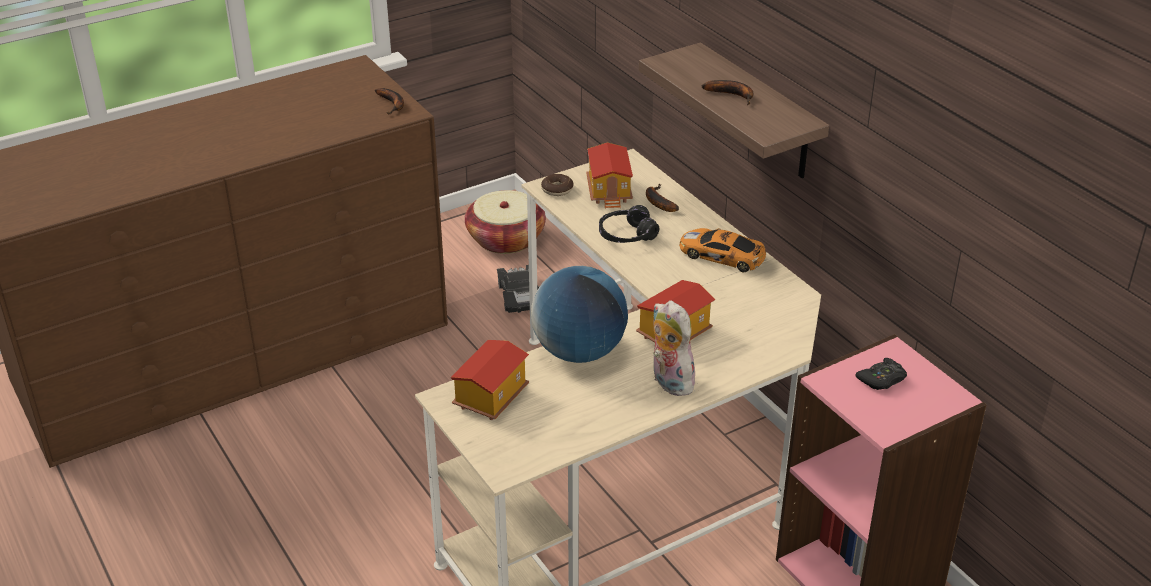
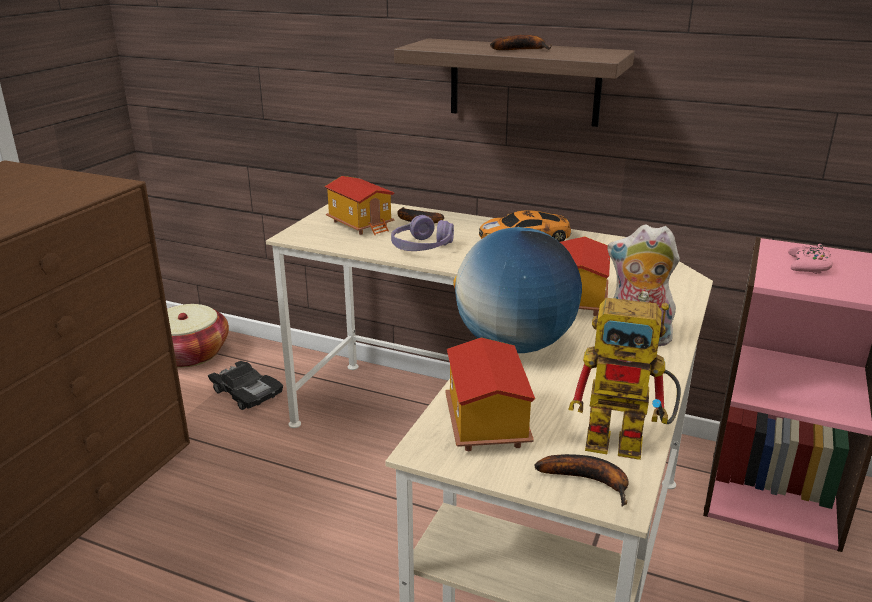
camera: 35 degrees left, 10 degrees down
banana [375,88,404,115] -> banana moved to [535,454,629,506]
donut [541,174,574,196] -> none
black headphones [599,205,659,243] -> purple headphones [391,215,454,251]
black game controller [855,358,907,390] -> pink game controller [788,244,833,274]
none -> toy robot [568,298,681,460]

